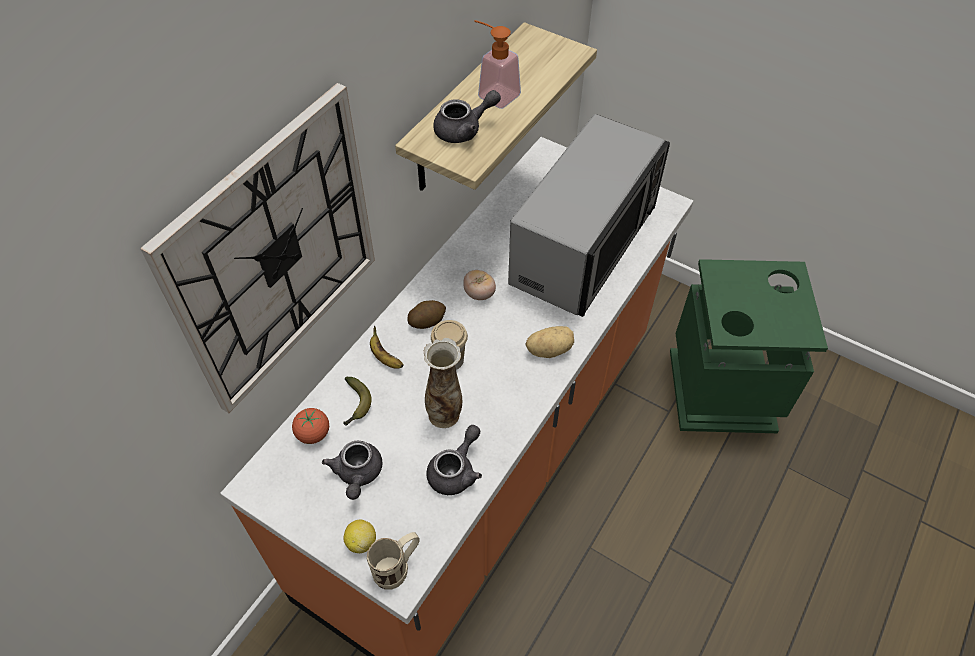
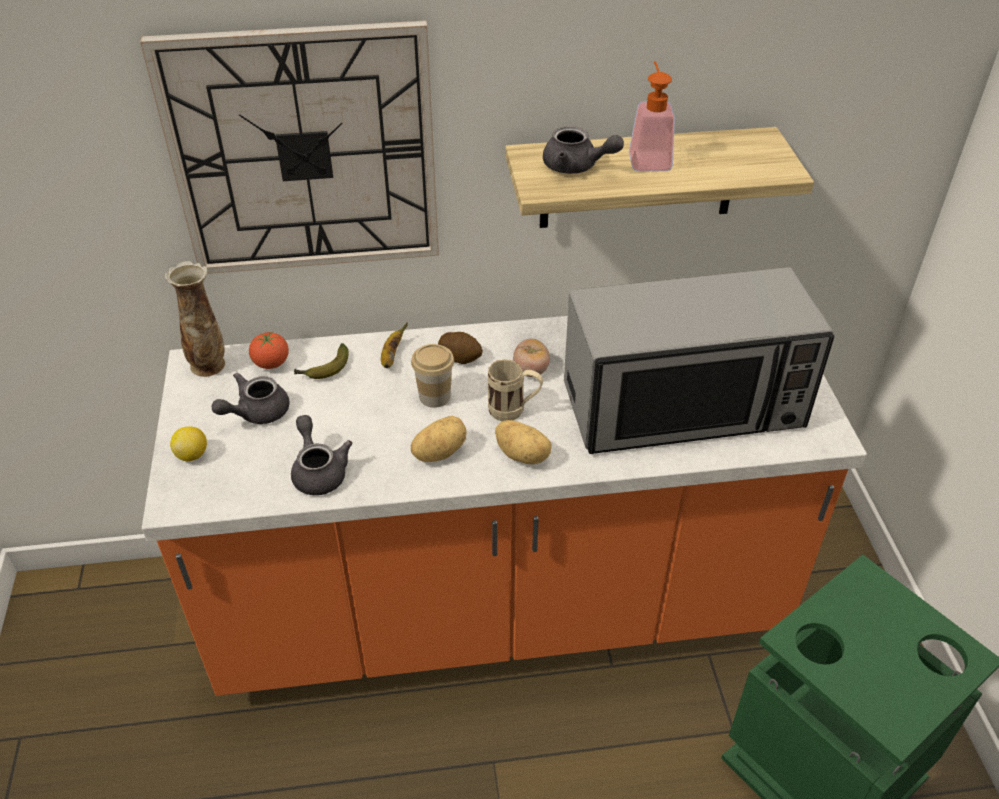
camera: 50 degrees right, 10 degrees down
beige mug [367,532,420,590] -> beige mug moved to [488,360,543,421]
vase [424,338,462,428] -> vase moved to [165,261,225,377]
grey teapot [426,425,482,495] -> grey teapot turned 105 degrees counterclockwise [291,415,352,495]
none -> potato [411,416,466,462]

